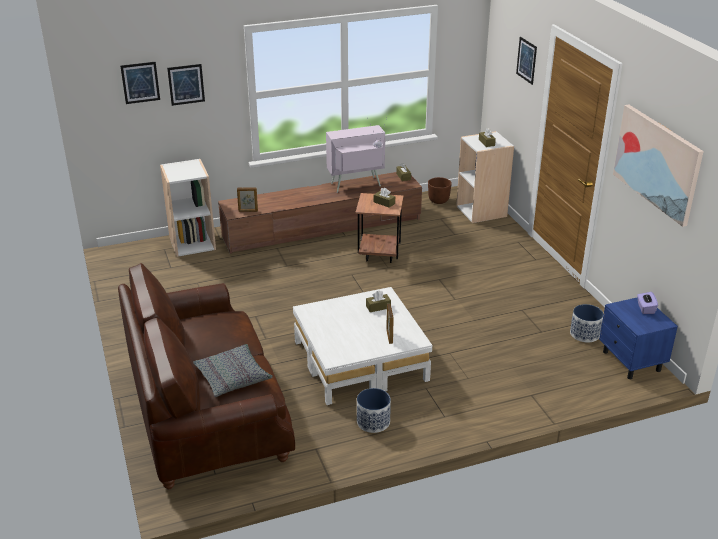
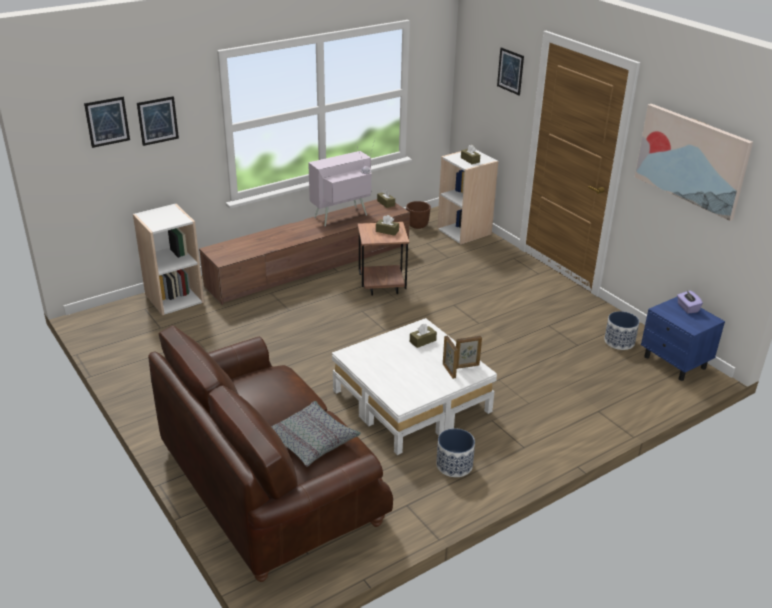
camera: 15 degrees left, 0 degrees up
picture frame [237,187,258,212] -> picture frame moved to [456,336,482,369]

